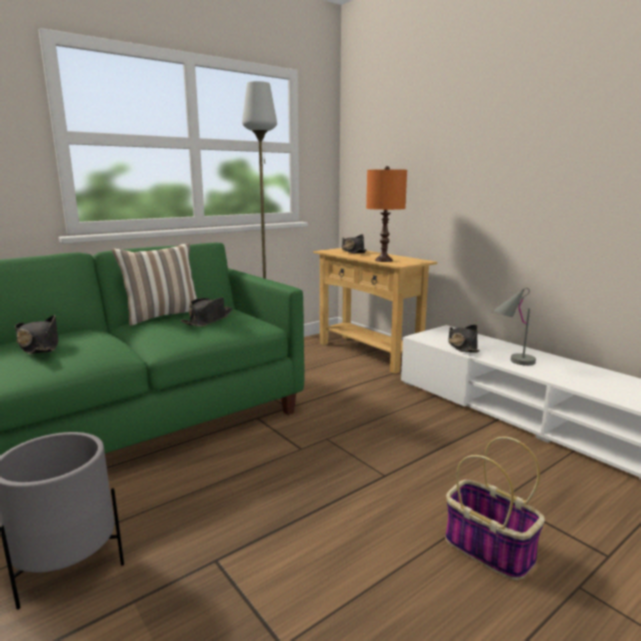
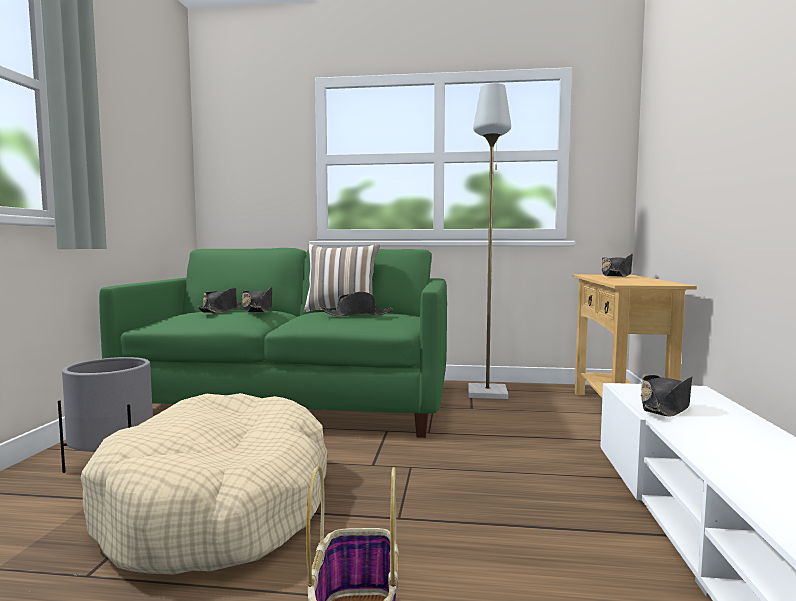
camera: 45 degrees right, 10 degrees down
orange table lamp [366,166,407,262] -> none
grey table lamp [494,288,536,366] -> none
none -> beige dog bed [81,393,328,574]
none -> black hat [242,287,272,312]

